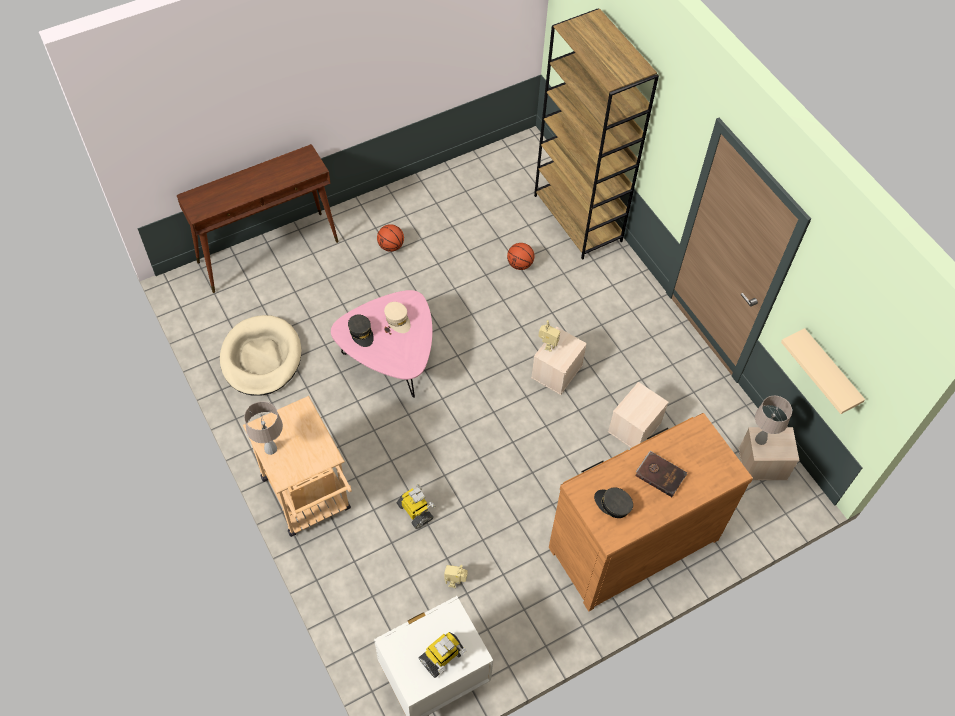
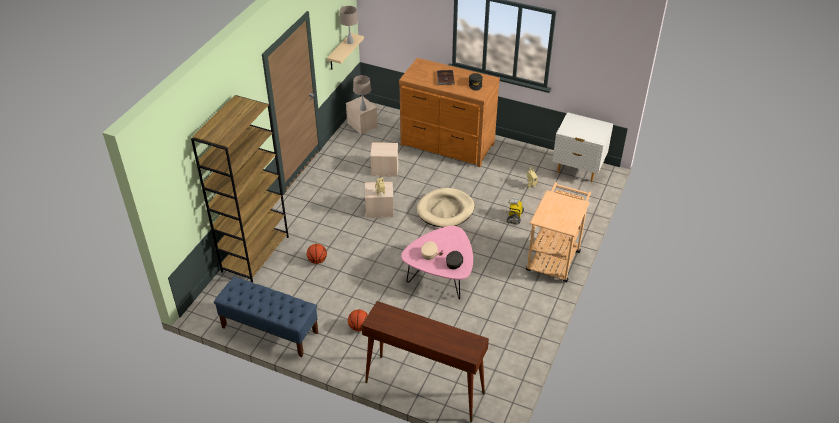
camera: 125 degrees left, 15 degrees down
beige dog bed [220,315,301,396] -> beige dog bed moved to [416,188,474,228]
beige table lamp [244,401,283,455] -> beige table lamp moved to [339,6,358,44]
toy robot [419,632,467,678] -> none
none -> blue bench [214,276,318,357]

